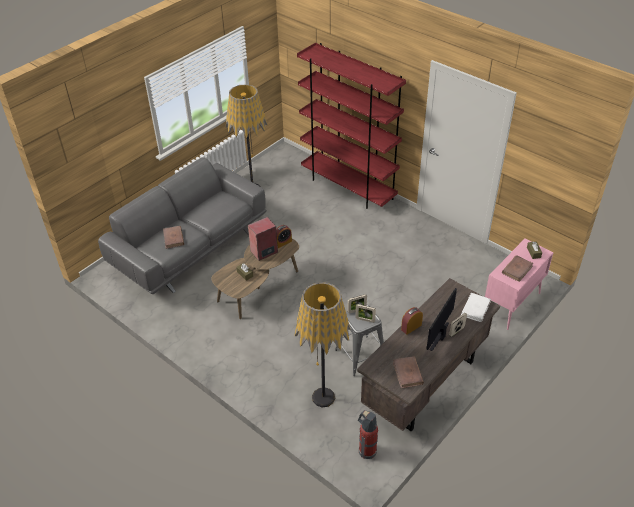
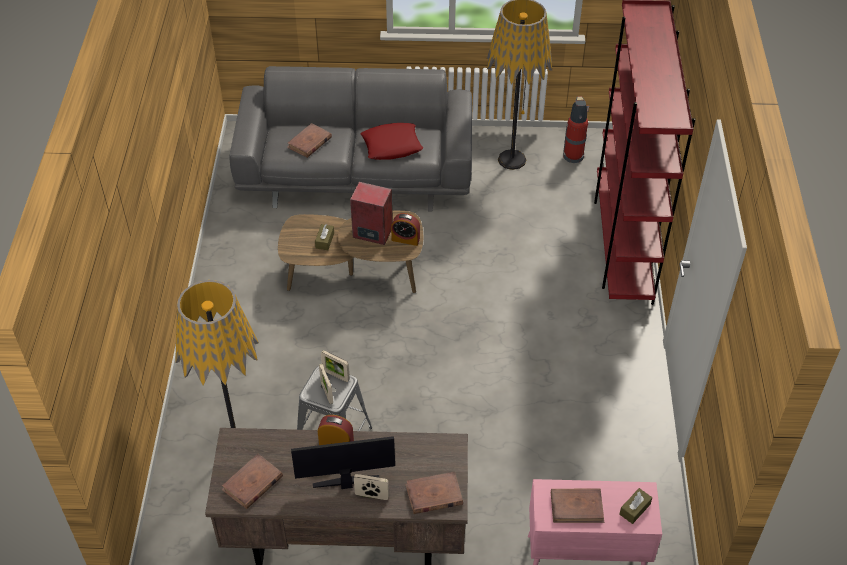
camera: 50 degrees right, 5 degrees up
fire extinguisher [358,410,378,459] -> fire extinguisher moved to [563,96,589,163]
white book [461,293,491,322] -> brown book [405,471,463,514]
none -> red pillow [361,123,423,160]

